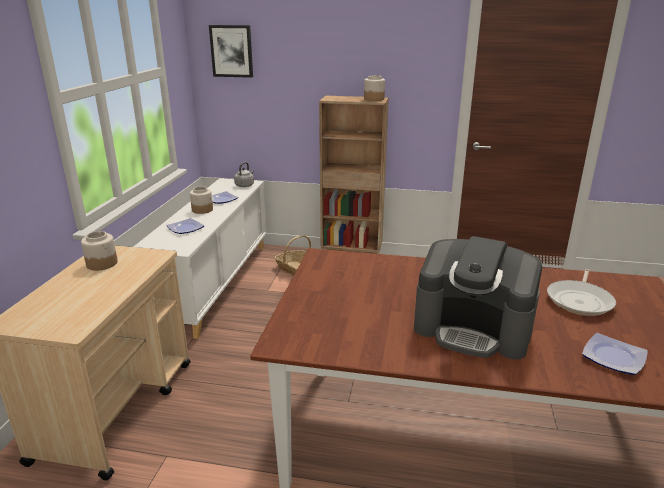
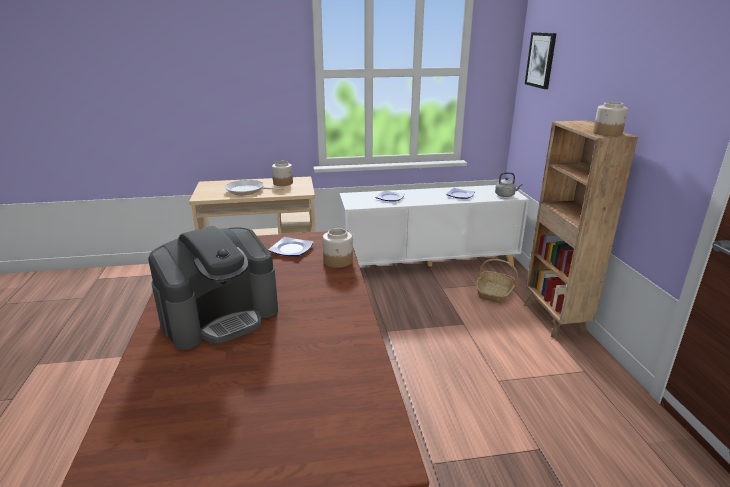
camera: 70 degrees right, 0 degrees up
jar [190,186,213,214] -> jar moved to [323,228,353,268]
coffee machine [414,236,542,360] -> coffee machine turned 135 degrees counterclockwise [148,226,278,350]
frying pan [547,269,616,316] -> frying pan moved to [225,180,284,195]
plate [582,333,648,375] -> plate moved to [268,237,314,256]

